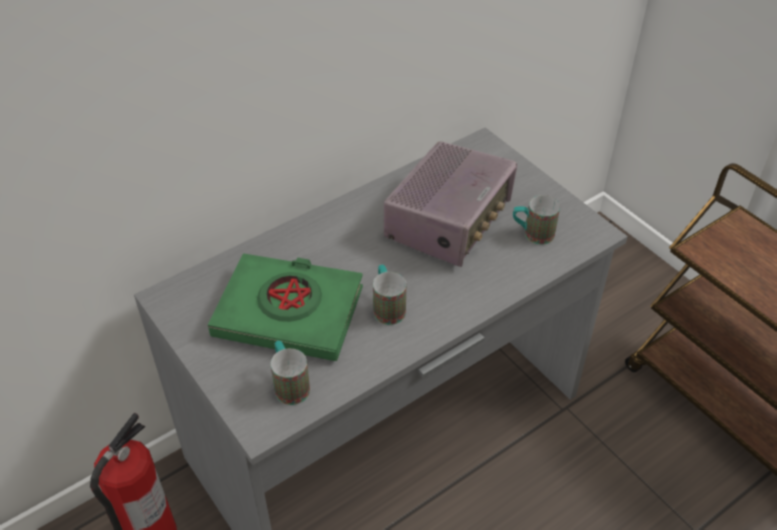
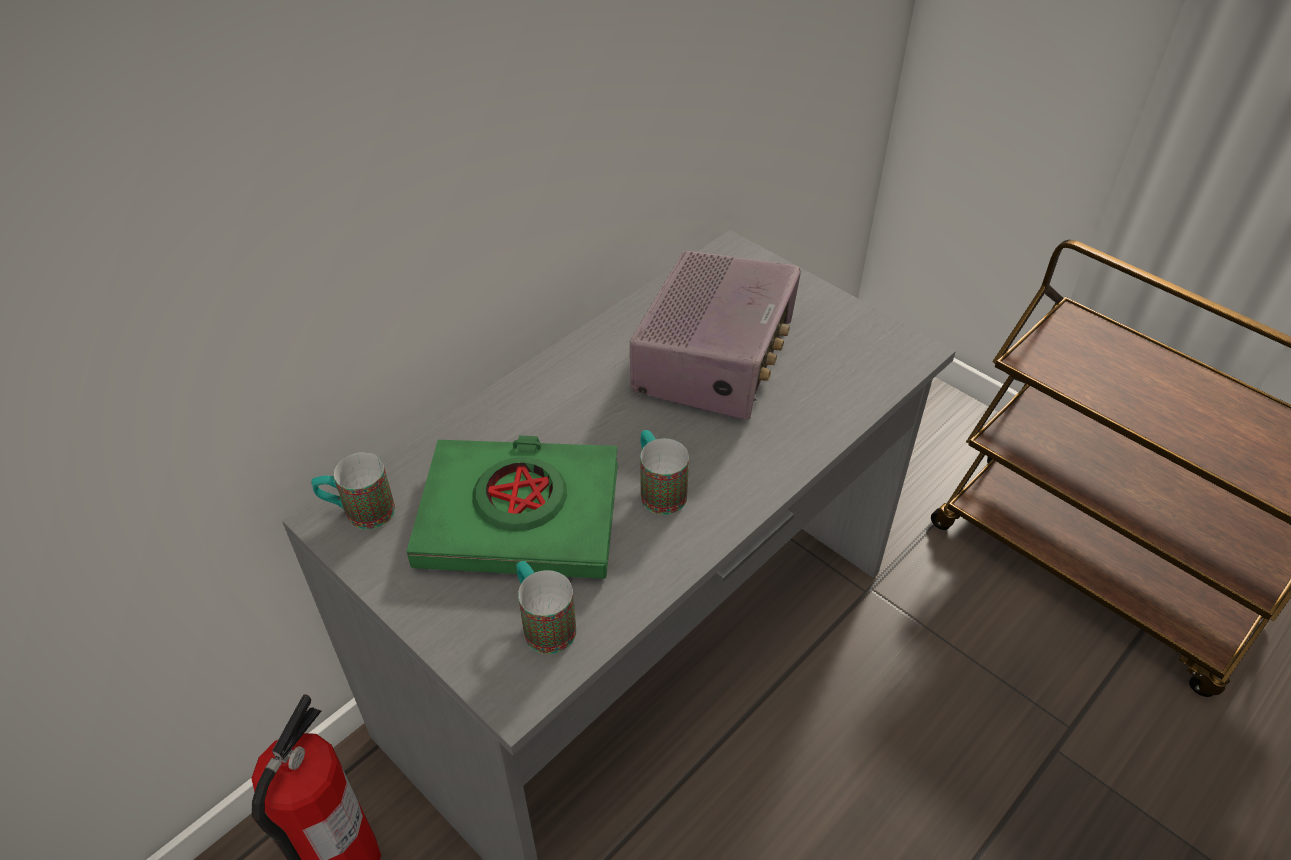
camera: 10 degrees left, 0 degrees up
mug [513,195,560,245] -> mug moved to [311,452,395,529]

